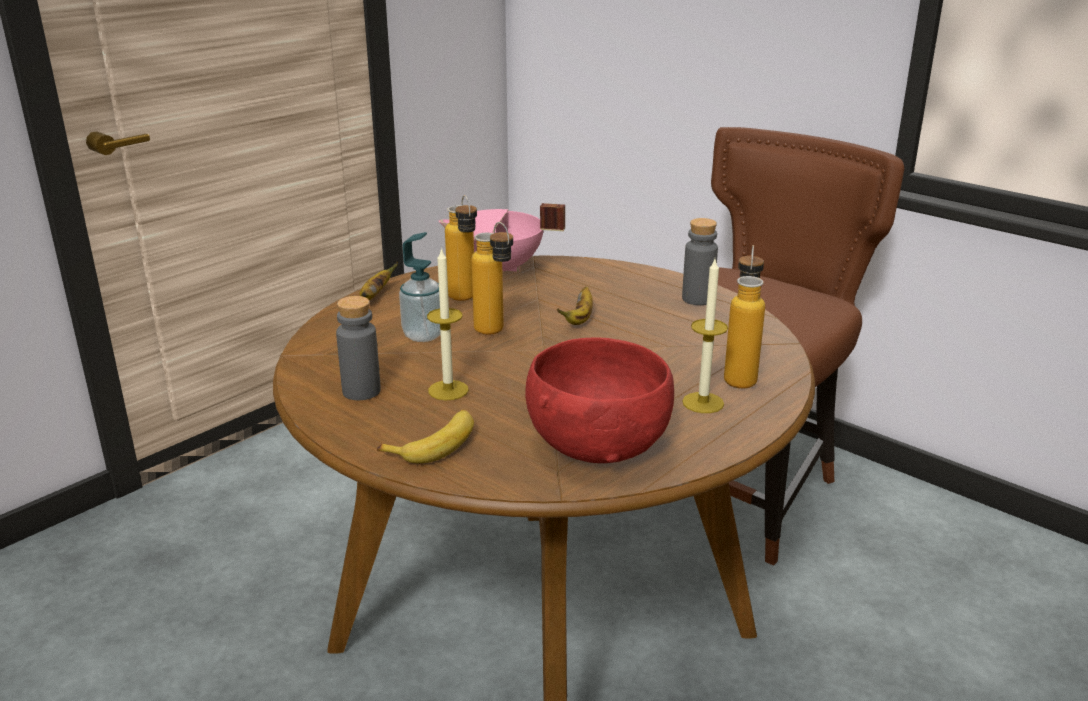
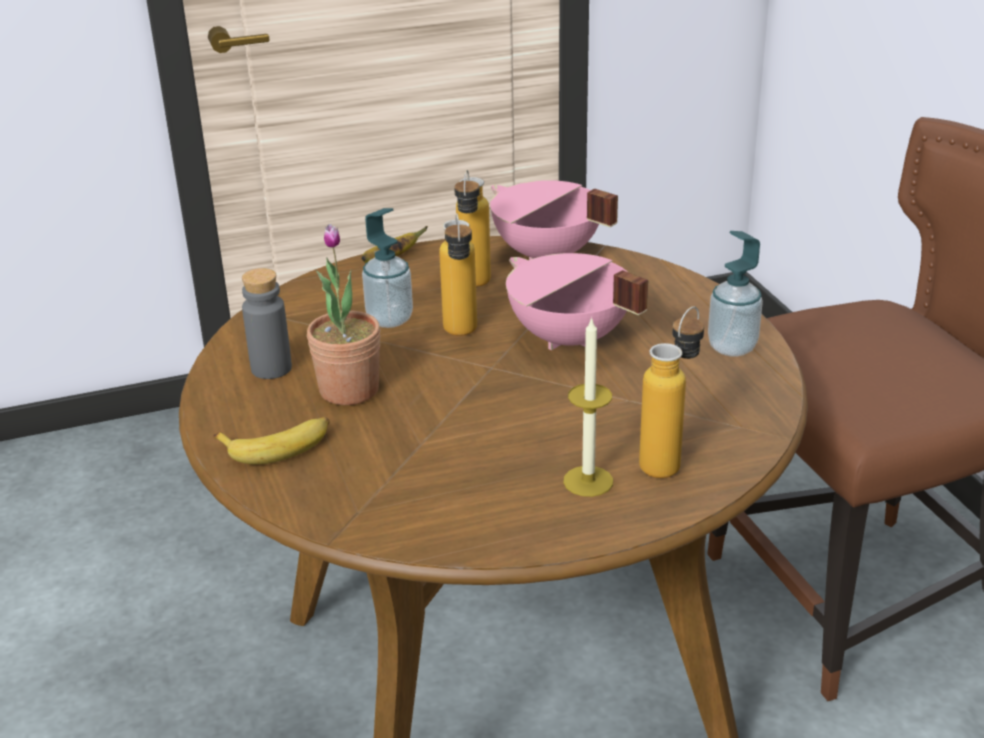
camera: 30 degrees right, 5 degrees up
candle [427,247,469,400] -> potted plant [307,224,381,405]
red bowl [525,337,674,463] -> none
banana [557,287,593,325] -> pink cooking pot [506,253,648,350]
grey bottle [682,218,718,305] -> soap dispenser [708,231,763,356]

